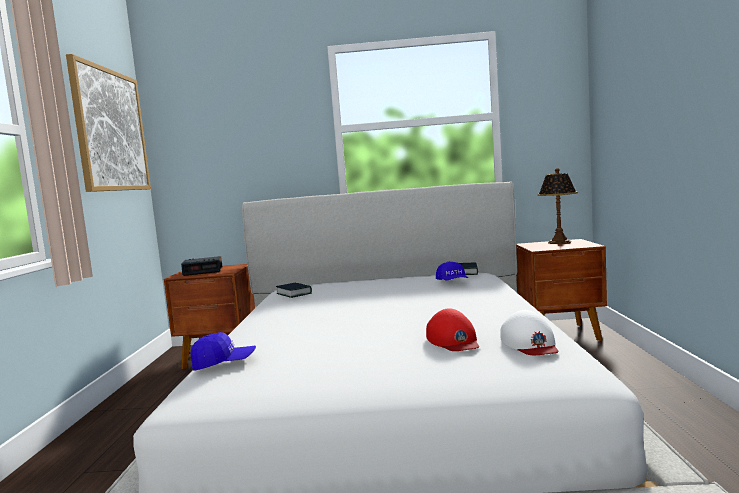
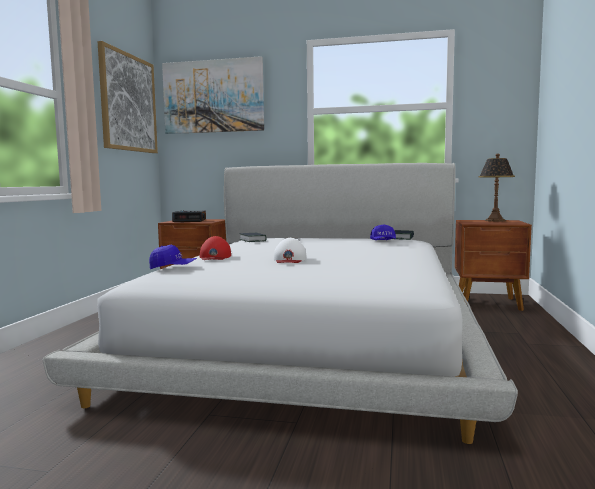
camera: 10 degrees right, 0 degrees up
red cap [426,308,479,351] -> red cap moved to [200,236,231,260]
white cap [500,310,559,355] -> white cap moved to [274,238,306,263]
none -> picture [162,56,264,134]

